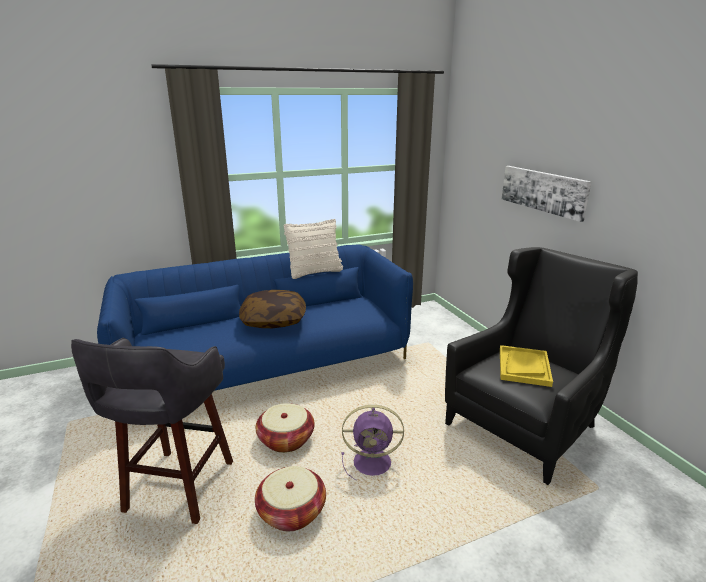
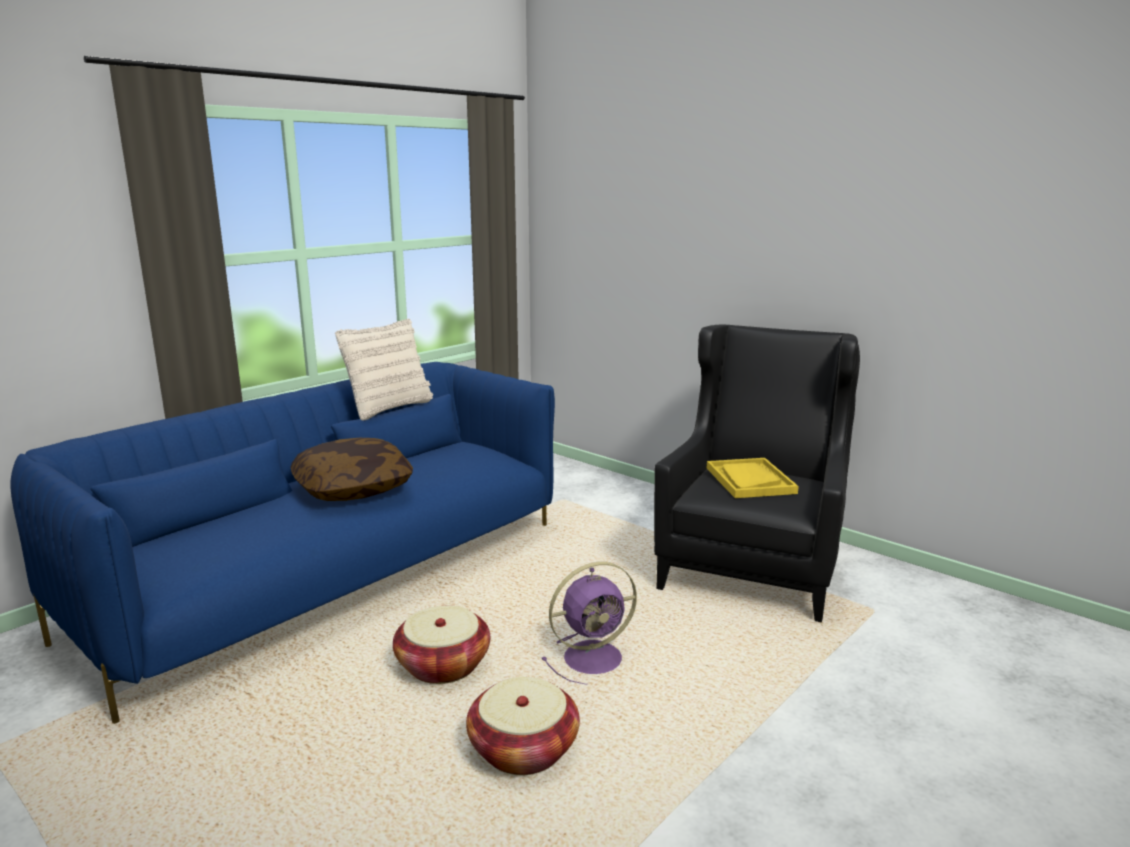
camera: 25 degrees left, 5 degrees down
grey stool [71,338,233,524] -> none
picture [502,166,592,222] -> none

